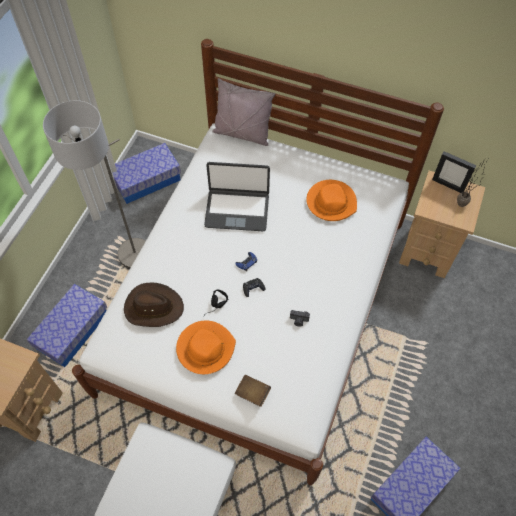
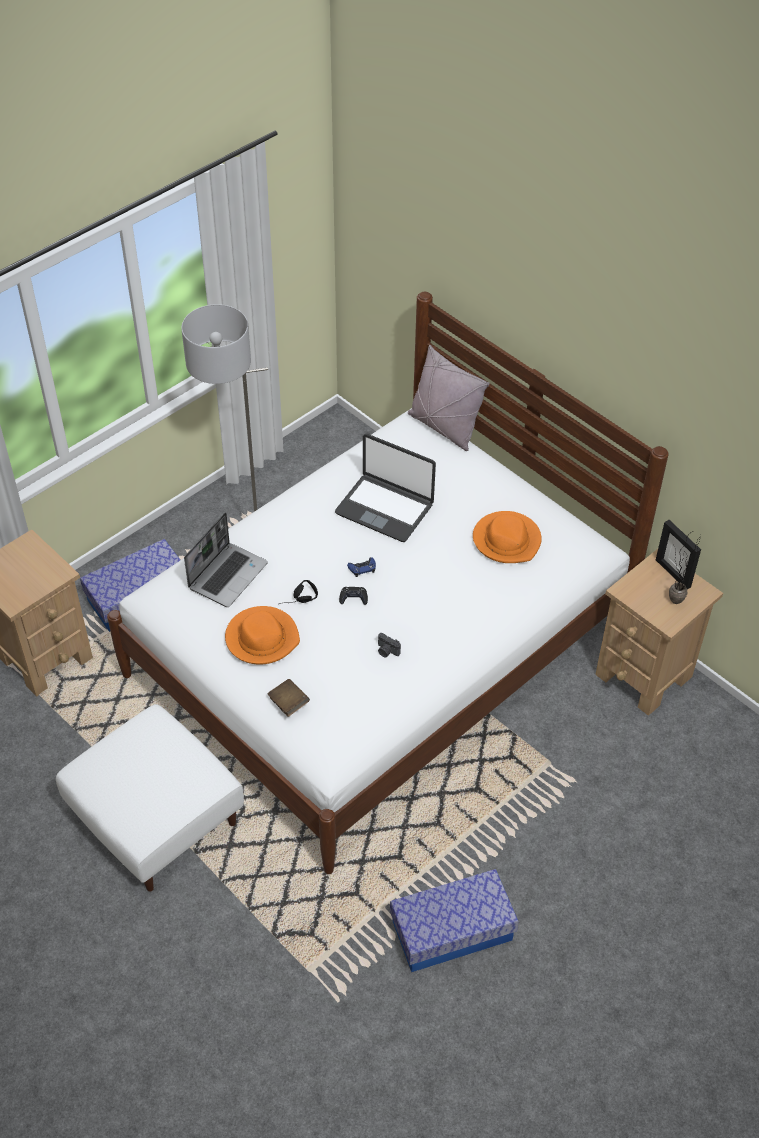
camera: 25 degrees right, 10 degrees down
storage box [113,143,181,204] -> none
brown hat [124,283,184,327] -> laptop [184,512,268,607]

